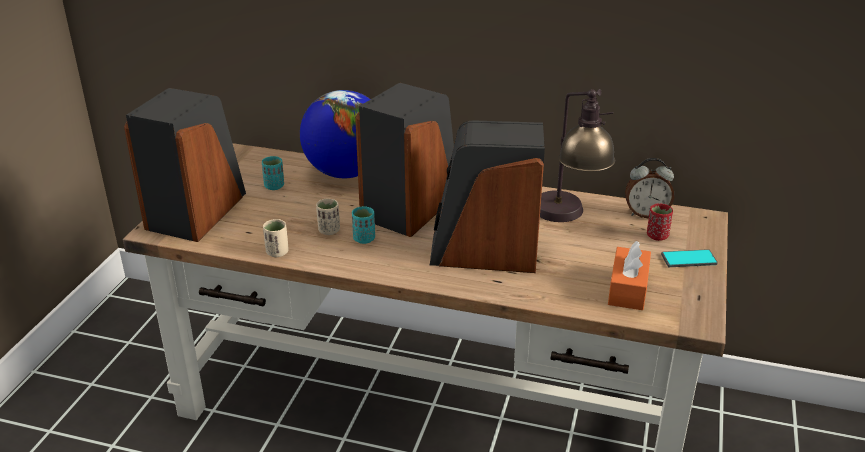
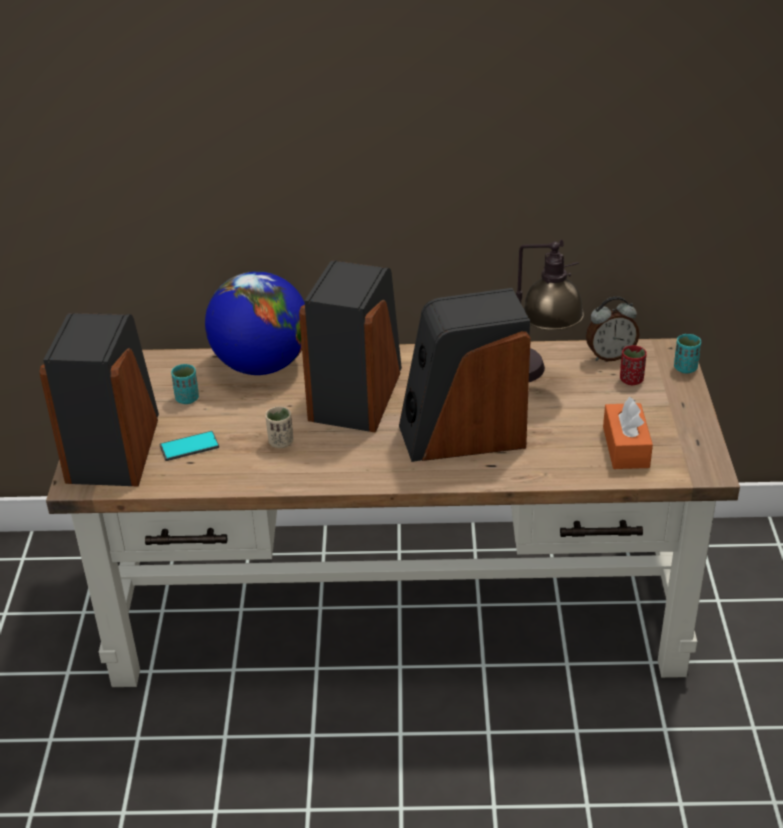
camera: 15 degrees left, 5 degrees up
beige cup [263,219,289,257] -> none
turquoise cup [352,206,375,244] -> turquoise cup moved to [674,334,701,373]
phone [661,249,718,267] -> phone moved to [160,431,219,461]

